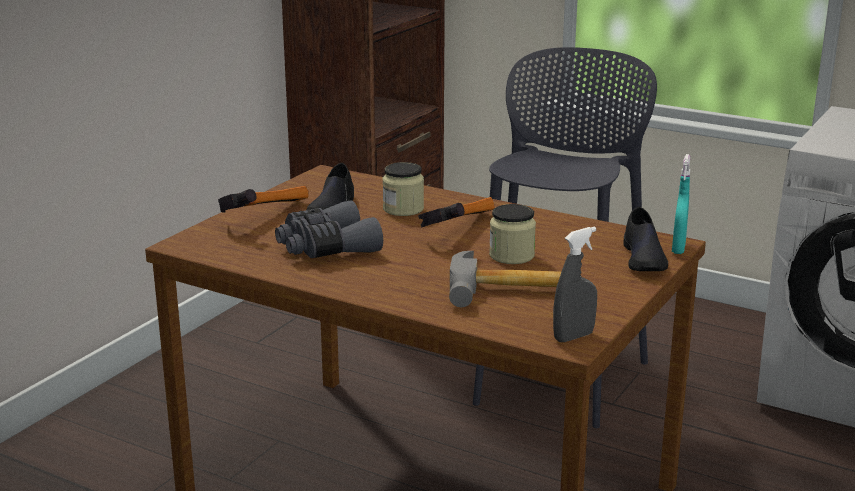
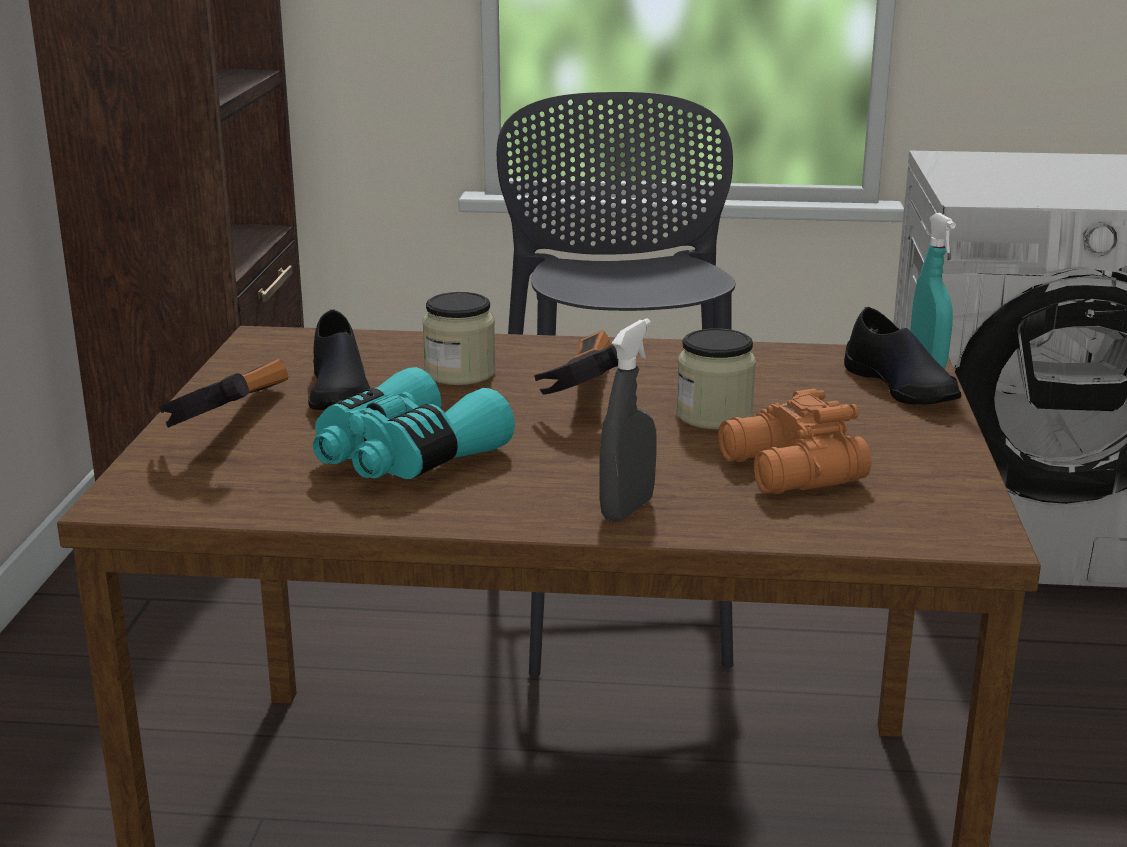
camera: 25 degrees left, 0 degrees up
grey binoculars [275,201,383,258] -> turquoise binoculars [313,367,515,479]
hammer [449,251,561,307] -> orange binoculars [718,389,872,494]
grey spray bottle [553,227,597,342] -> grey spray bottle moved to [600,318,656,522]

